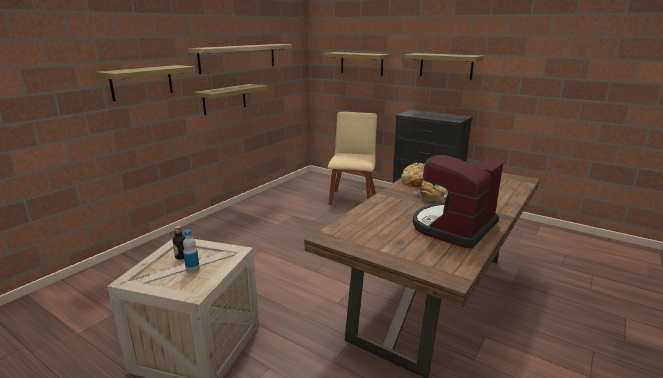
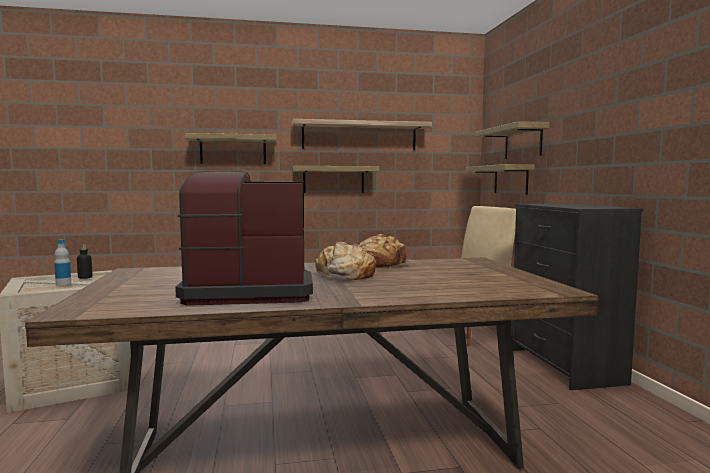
camera: 45 degrees right, 15 degrees down
shelf [404,53,484,80] -> shelf moved to [466,164,535,195]

